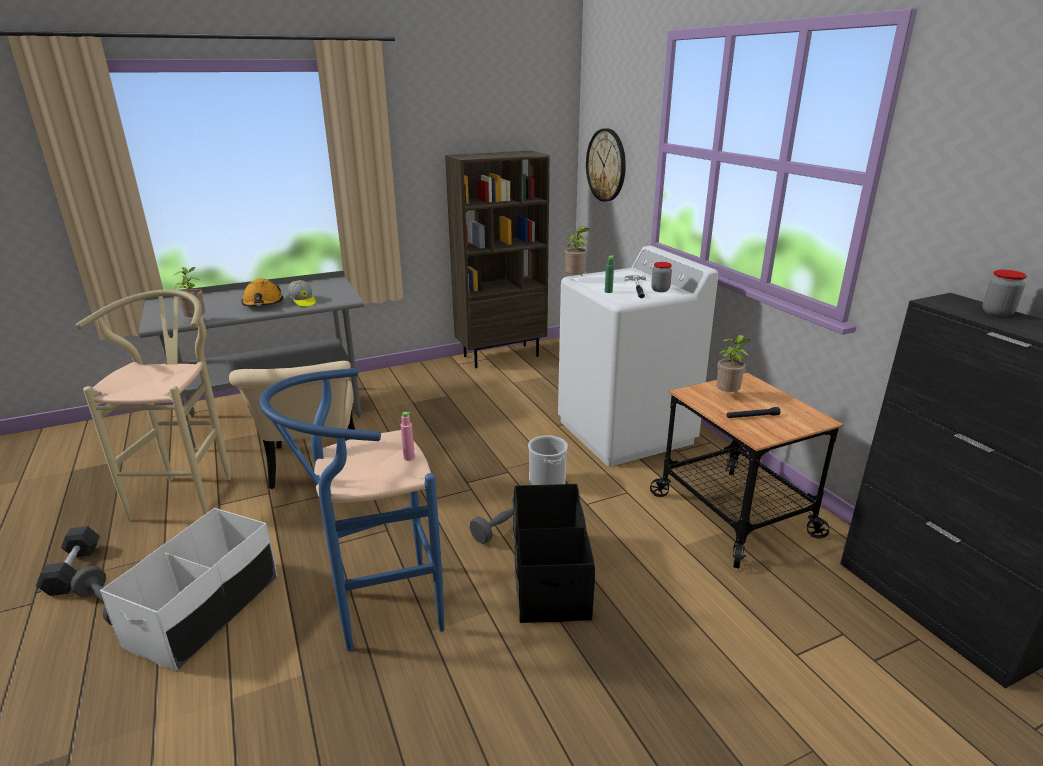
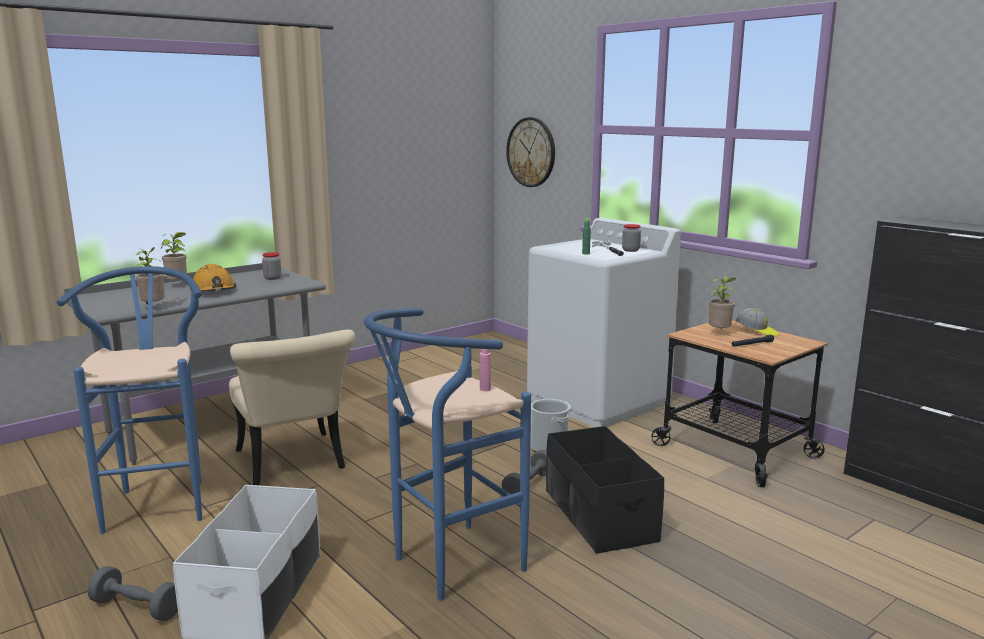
camera: 15 degrees left, 10 degrees down
grey dumbbell [36,526,100,596] -> none
beige stool [76,289,231,521] -> blue stool [57,266,202,534]
cap [288,280,316,307] -> cap moved to [736,308,778,337]
brown bookcase [445,151,550,368] -> none
potted plant [565,226,589,275] -> potted plant moved to [161,232,187,281]
jar [982,270,1027,317] -> jar moved to [262,252,281,280]

